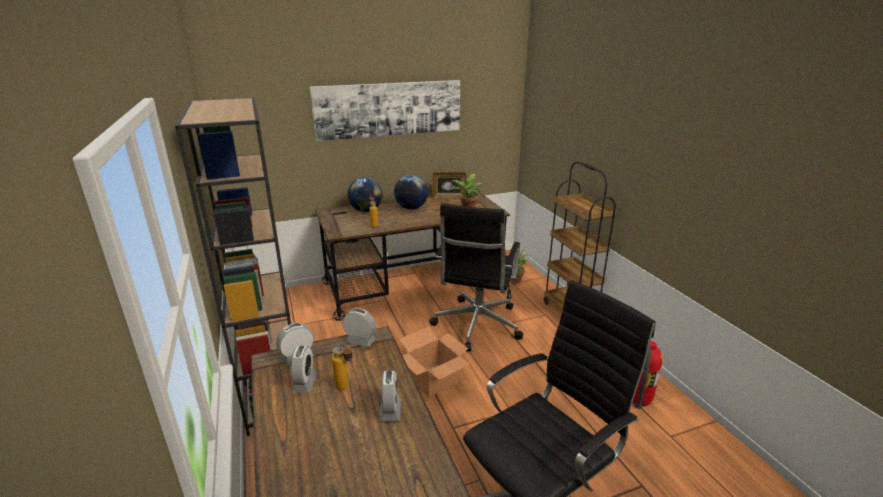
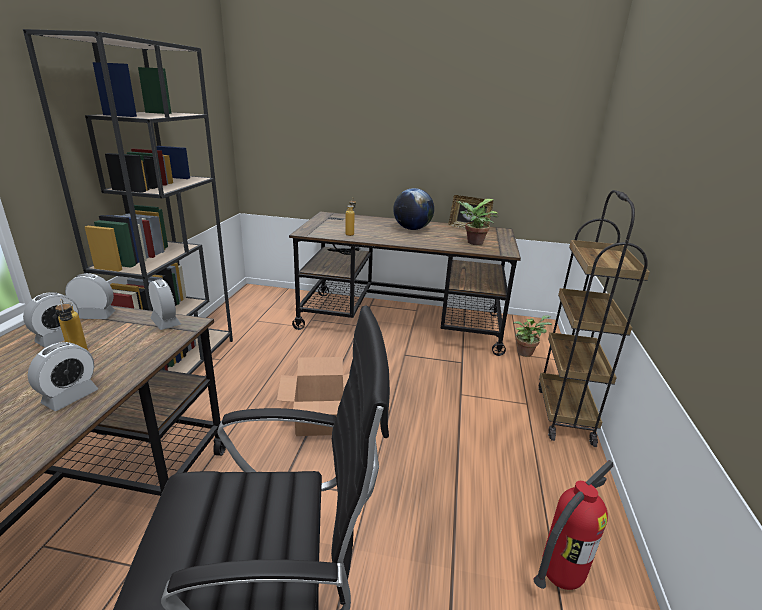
camera: 30 degrees right, 0 degrees up
picture [310,80,460,141] -> none
globe [348,177,383,212] -> none
black office chair [429,203,523,351] -> none

